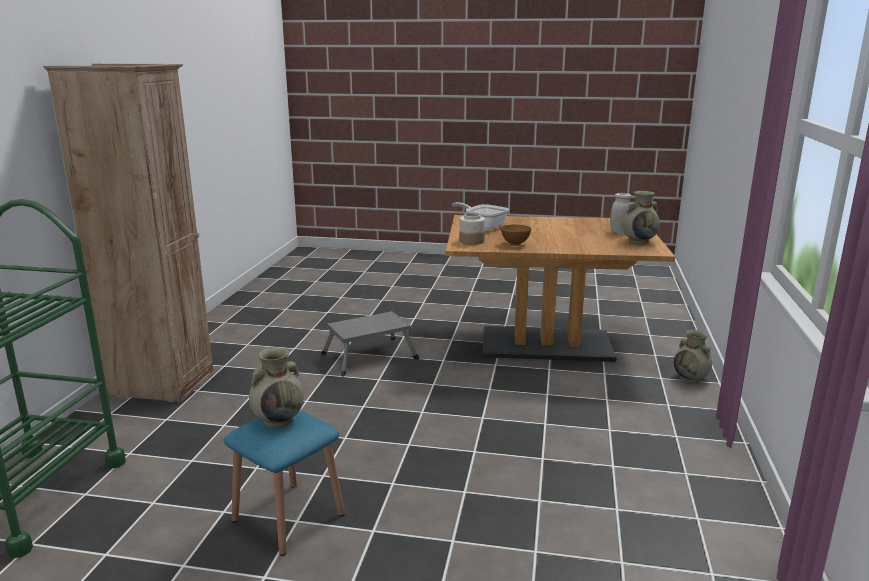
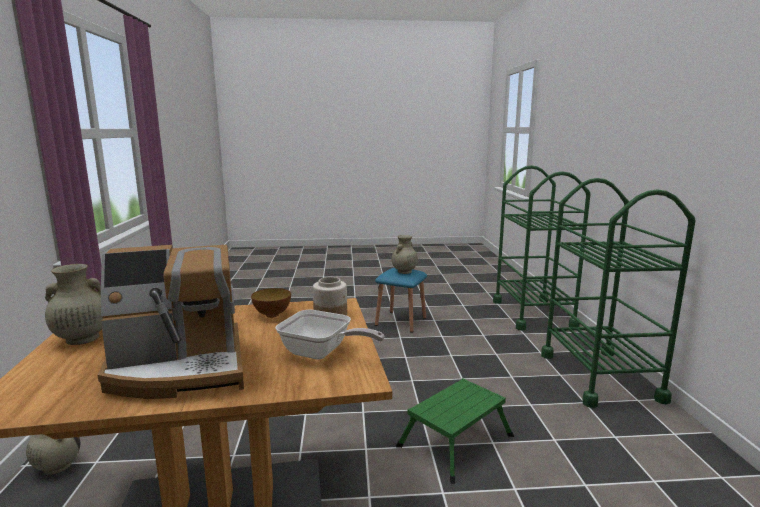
camera: 165 degrees right, 5 degrees down
brown cabinet [43,64,214,402] -> green cart [541,178,696,408]
grey step ladder [321,311,419,377] -> green step ladder [396,378,514,484]
white jar [610,193,631,234] -> none
none -> coffee machine [97,245,244,399]

